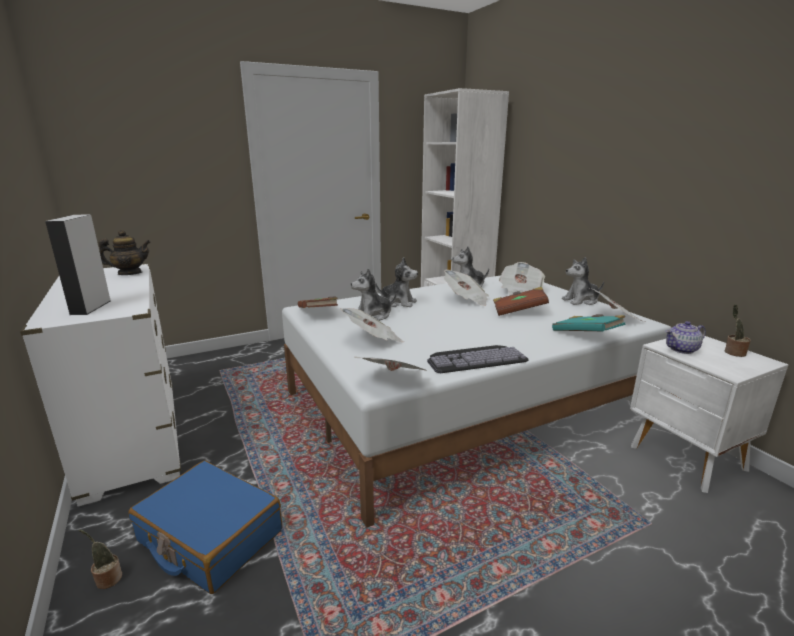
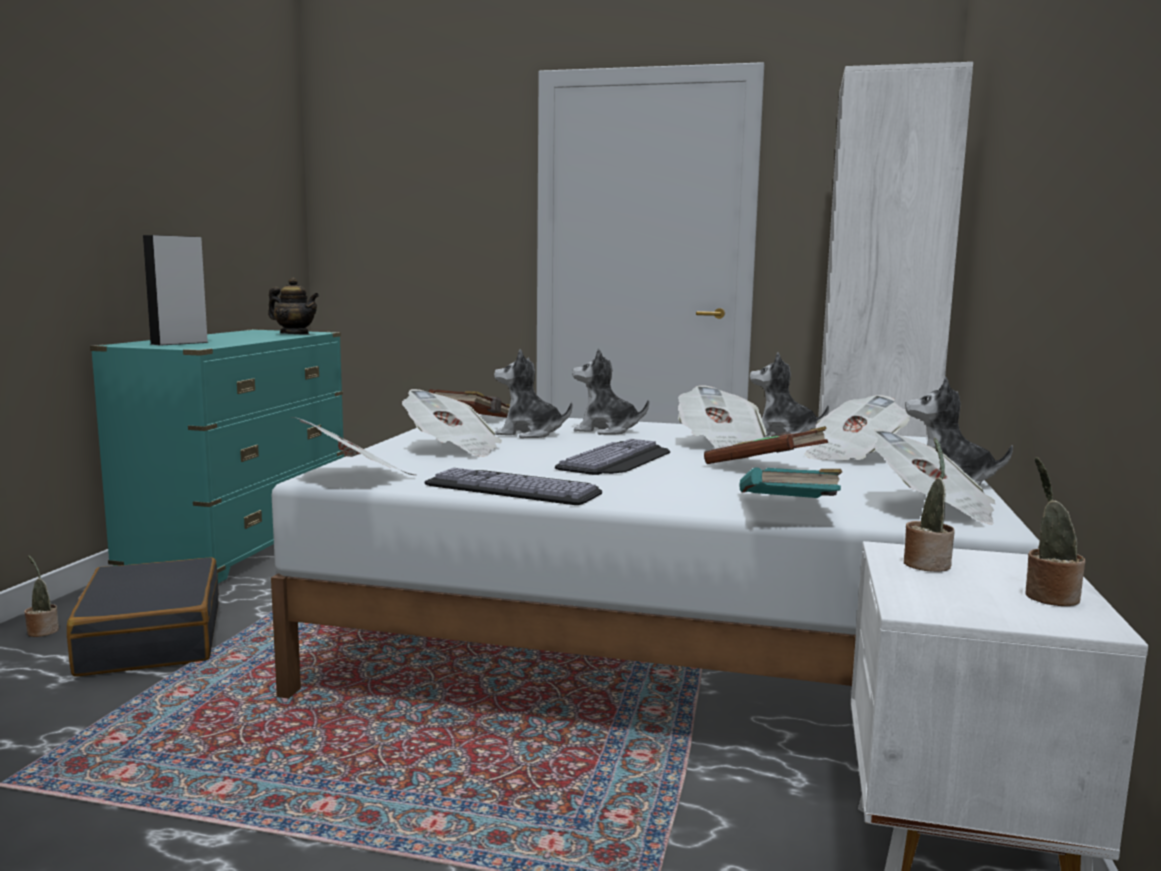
camera: 40 degrees right, 10 degrees down
white dresser [20,263,181,507] -> turquoise dresser [90,329,344,583]
blue suitcase [128,461,282,594] -> black suitcase [67,557,219,677]
plush toy [376,258,418,307] -> plush toy turned 135 degrees clockwise [572,348,649,435]
teapot [665,321,706,354] -> potted plant [904,437,954,572]
none -> keyboard [555,439,670,475]

